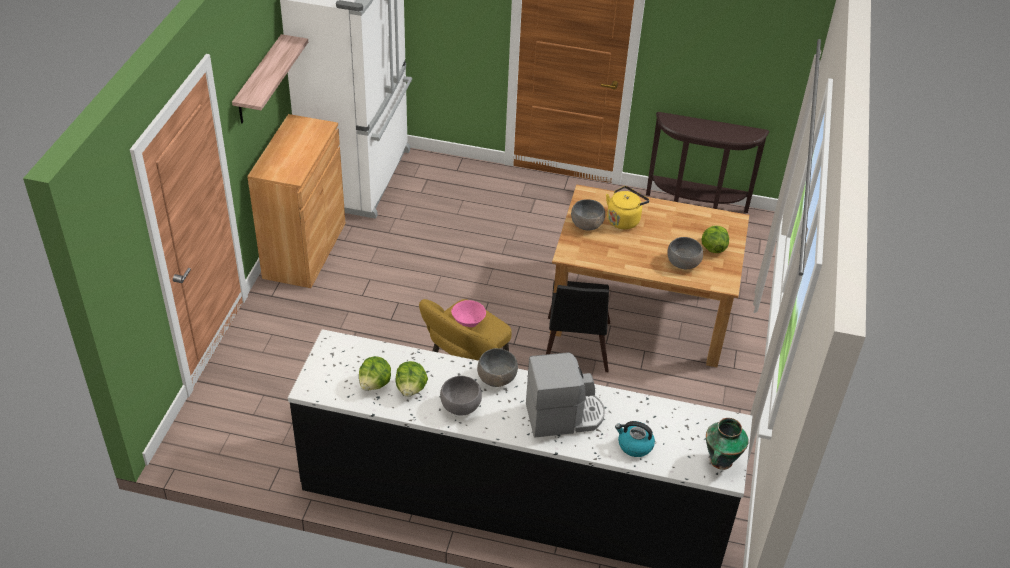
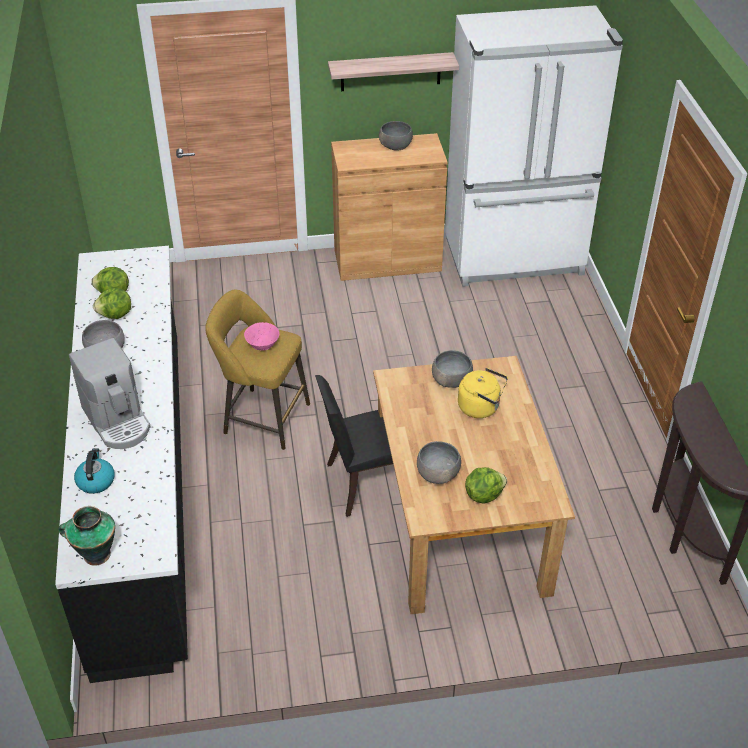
camera: 70 degrees right, 0 degrees up
grey bowl [477,348,518,387] -> grey bowl moved to [379,121,413,151]

